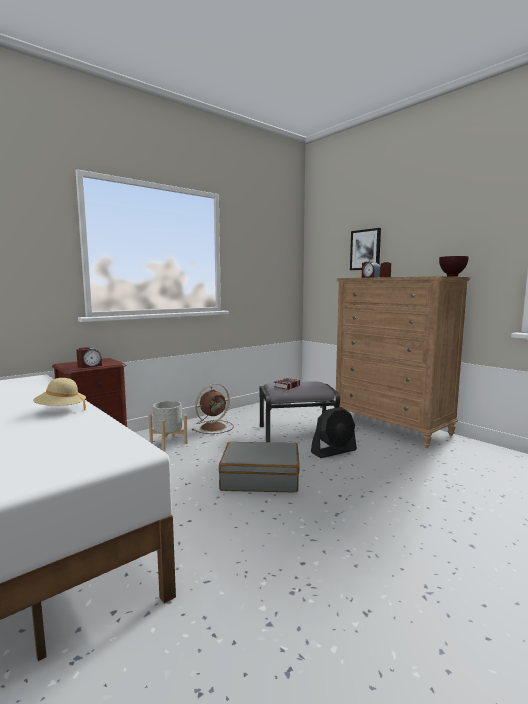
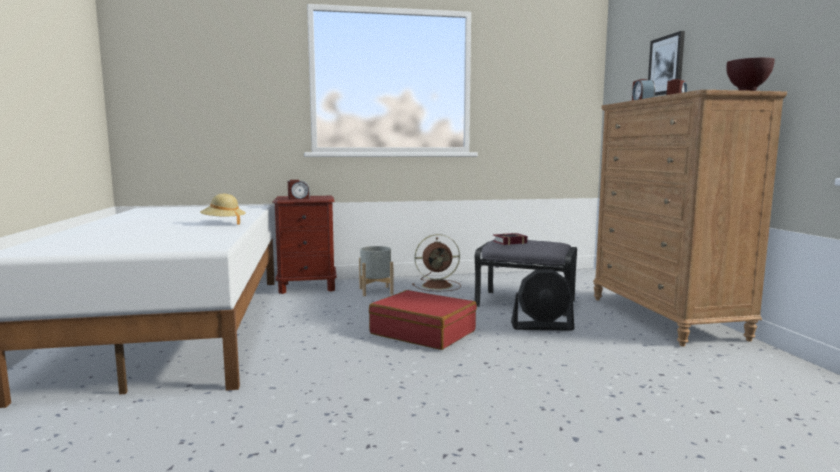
camera: 30 degrees right, 0 degrees up
grey suitcase [219,442,300,492] -> red suitcase [369,290,477,350]

